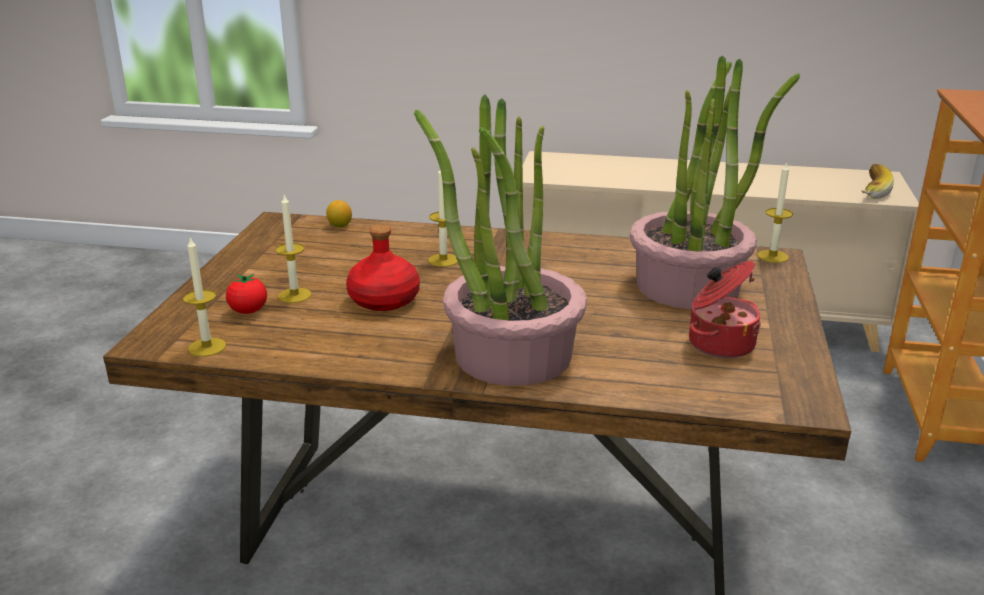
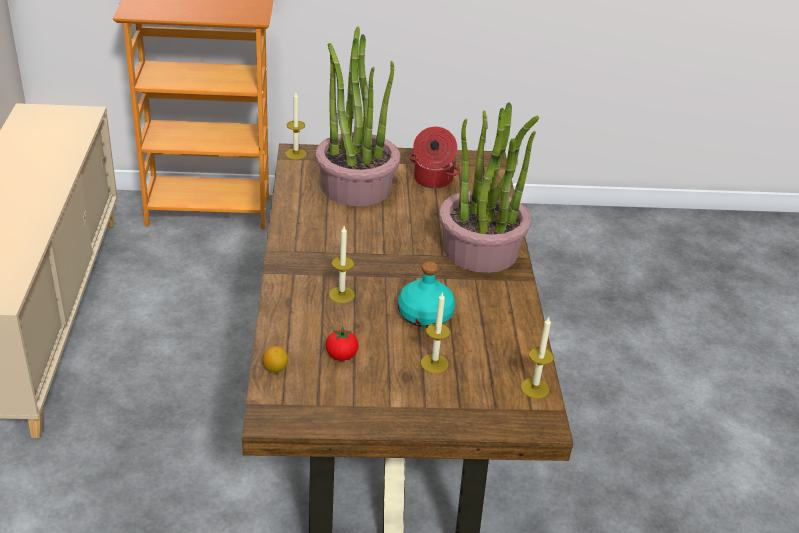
camera: 105 degrees left, 10 degrees up
tomato [226,274,267,314] -> tomato moved to [326,327,359,361]
red bottle [346,225,420,311] -> turquoise bottle [398,261,455,328]
banana [861,164,894,199] -> none

